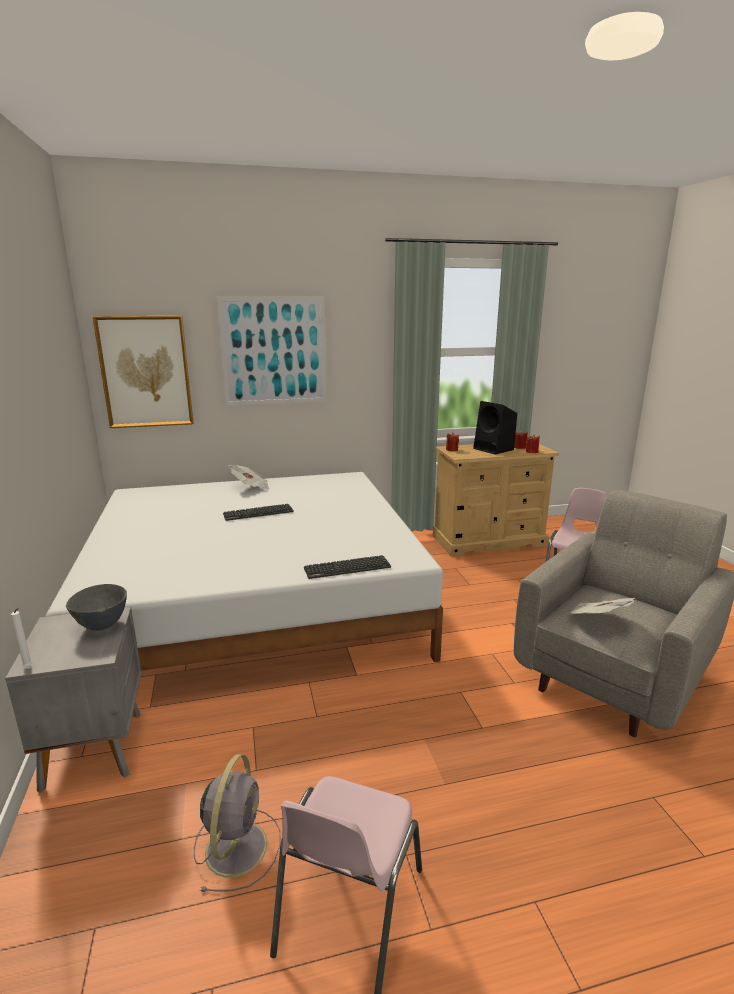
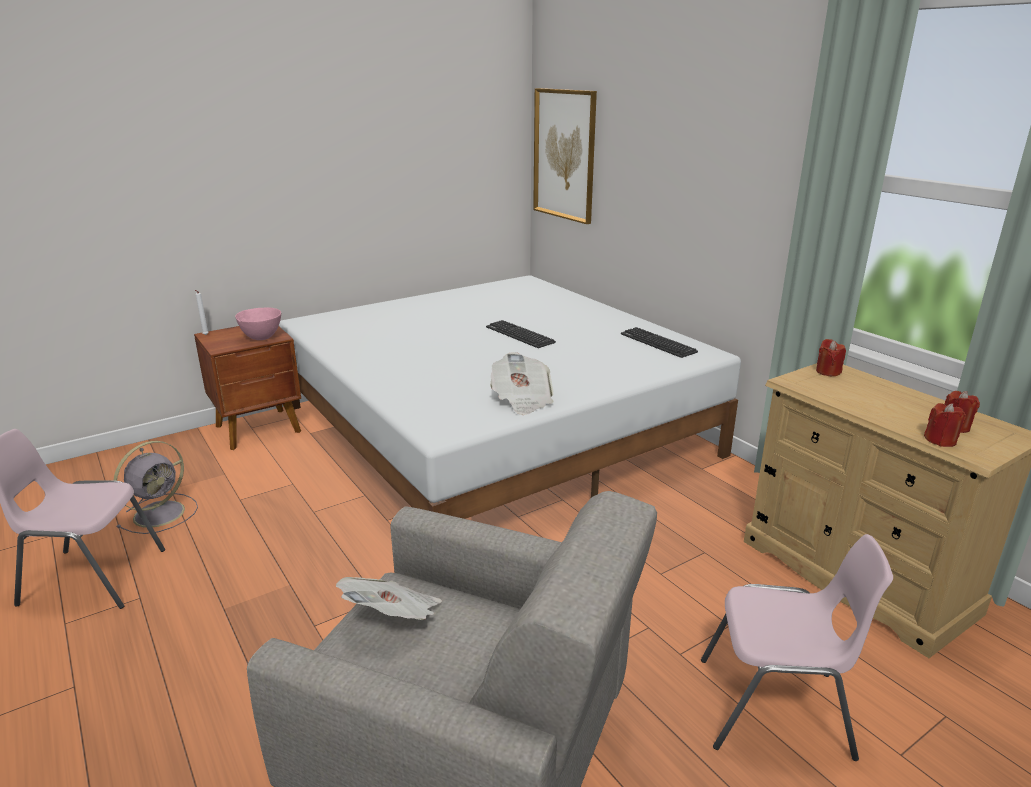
camera: 70 degrees right, 5 degrees up
grey nightstand [5,607,142,793] -> brown nightstand [194,326,301,450]
grey bowl [66,584,127,630] -> pink bowl [235,307,281,340]
grey fan [194,754,280,892] -> grey fan turned 45 degrees counterclockwise [113,441,198,534]
picture [217,297,327,406] -> none
newspaper [229,465,269,490] -> newspaper moved to [490,352,553,415]
keyboard [304,555,391,579] -> keyboard moved to [621,327,698,358]
black speaker [473,401,517,455] -> none

